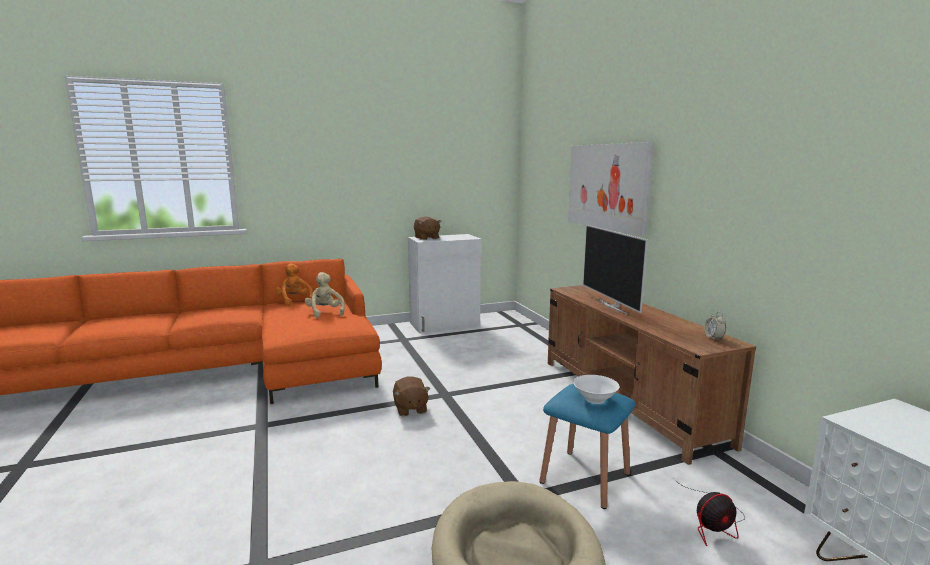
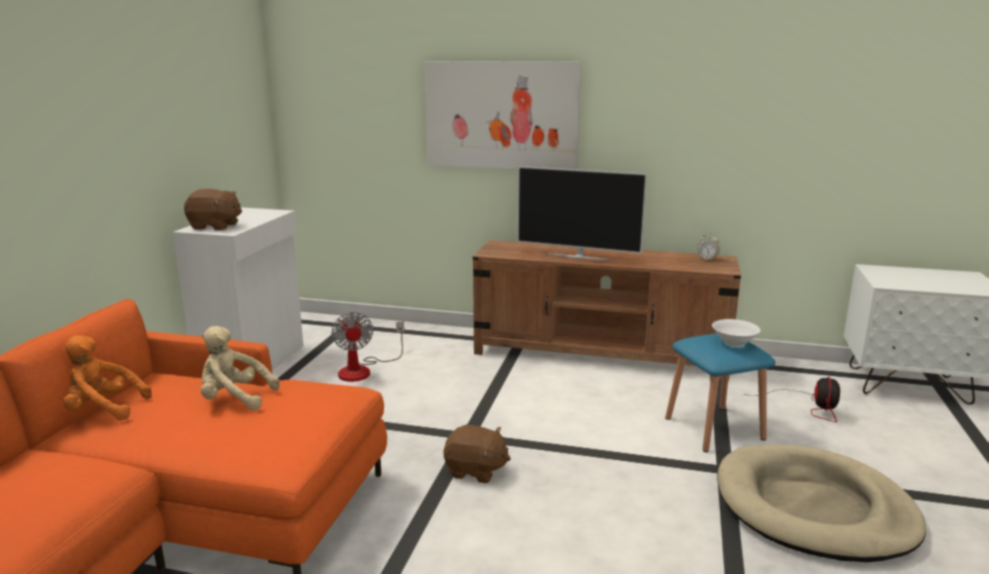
camera: 55 degrees left, 5 degrees up
none -> fan [331,312,404,382]

